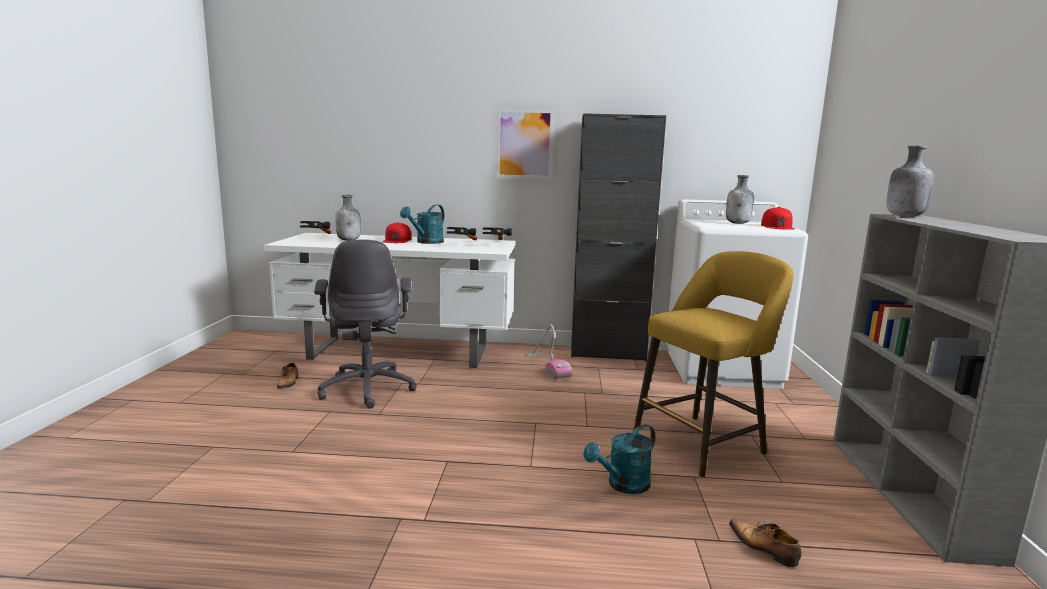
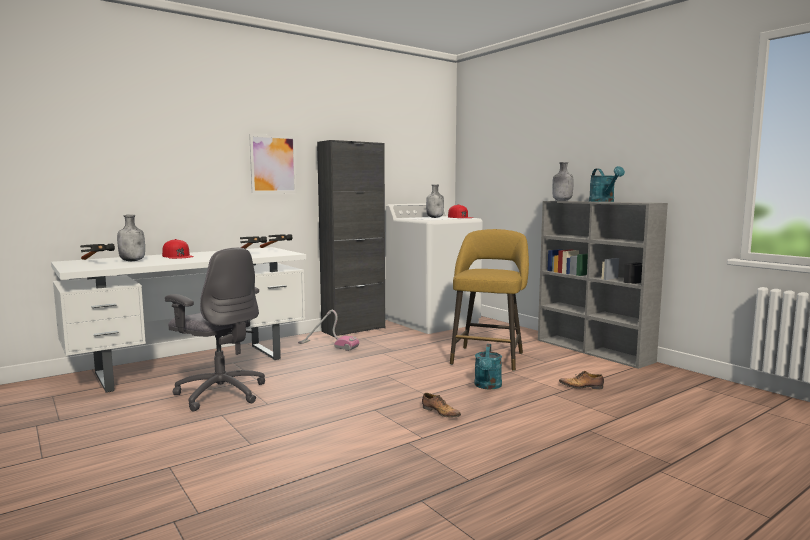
camera: 40 degrees left, 5 degrees down
shoe [277,363,298,389] -> shoe moved to [422,393,461,417]
turquoise watering can [400,205,444,244] -> turquoise watering can moved to [589,166,625,202]

